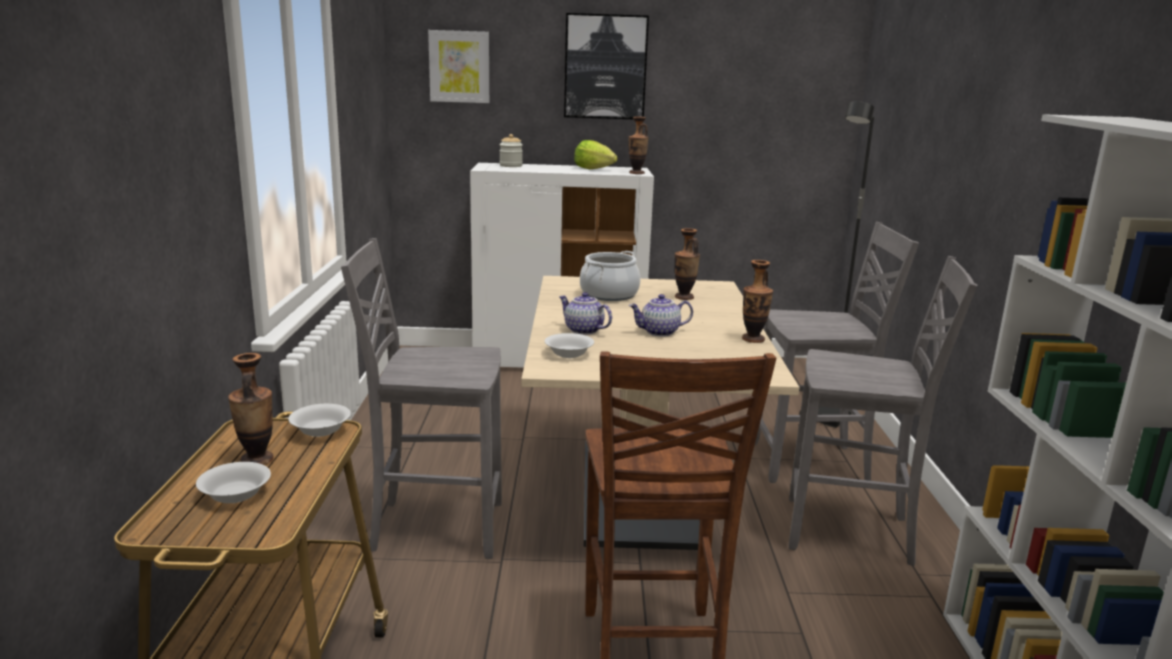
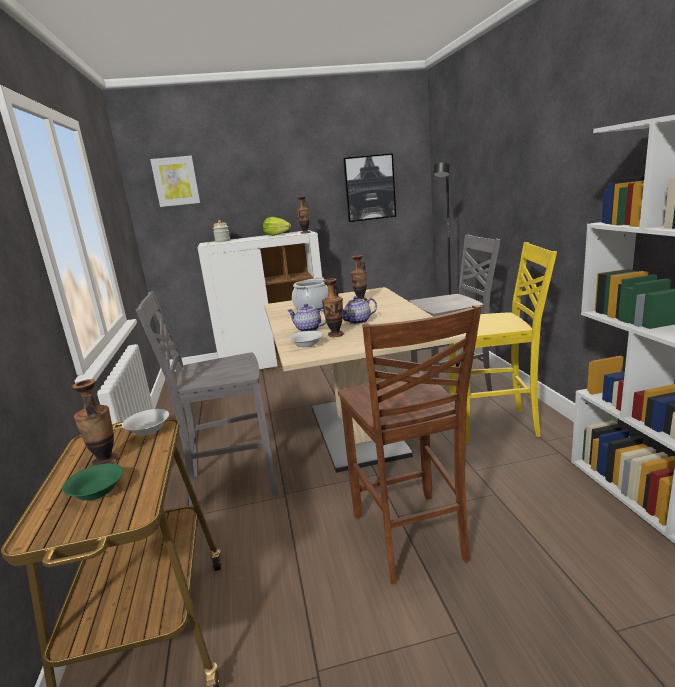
camera: 10 degrees left, 0 degrees up
white bowl [196,462,271,503] -> green bowl [62,463,123,501]
picture [564,13,649,119] -> picture moved to [343,153,396,222]
vase [742,260,773,343] -> vase moved to [322,278,344,337]
grey chair [789,256,978,566] -> yellow chair [449,242,557,444]

